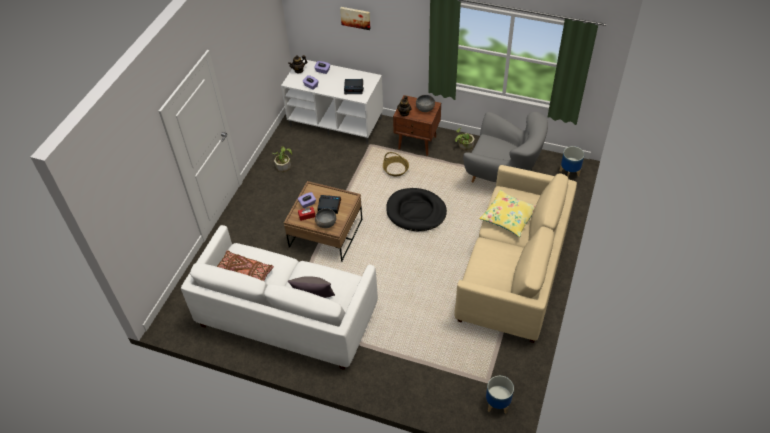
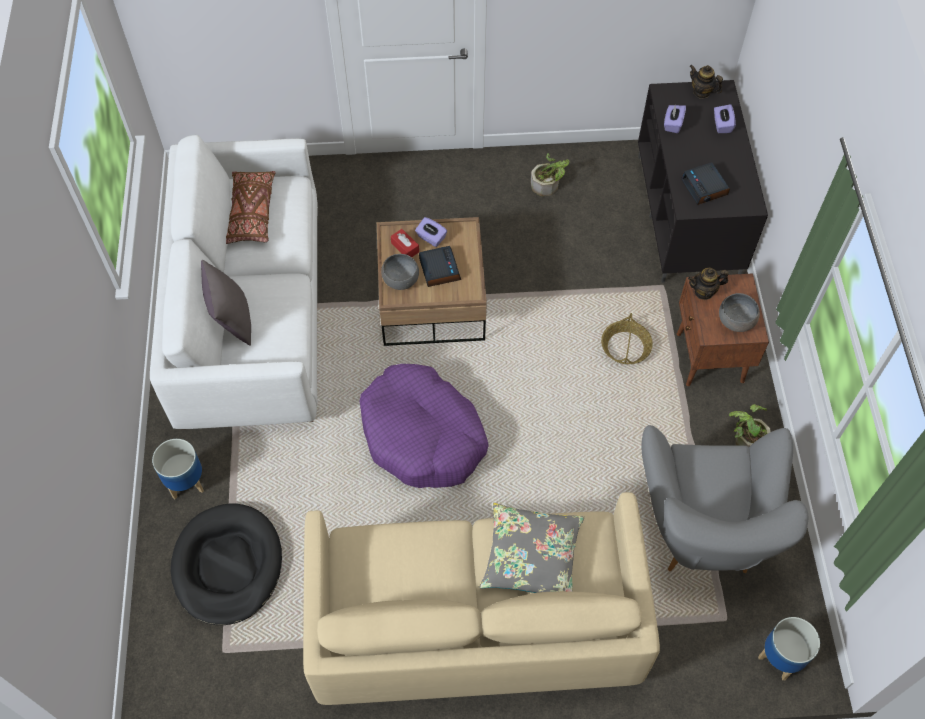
camera: 65 degrees right, 10 degrees up
white tv stand [281,59,383,144] -> black tv stand [638,80,768,283]
picture [340,7,371,30] -> none
black dog bed [386,188,447,231] -> black dog bed moved to [171,504,282,625]
yellow pillow [479,189,536,237] -> grey pillow [479,503,584,593]
planter [486,376,514,414] -> planter moved to [152,439,204,499]
none -> purple dog bed [360,364,489,488]

